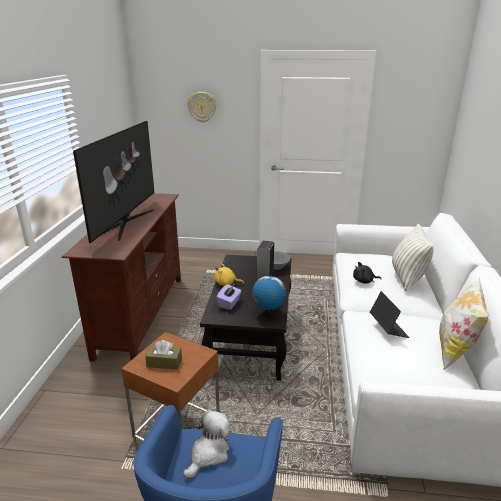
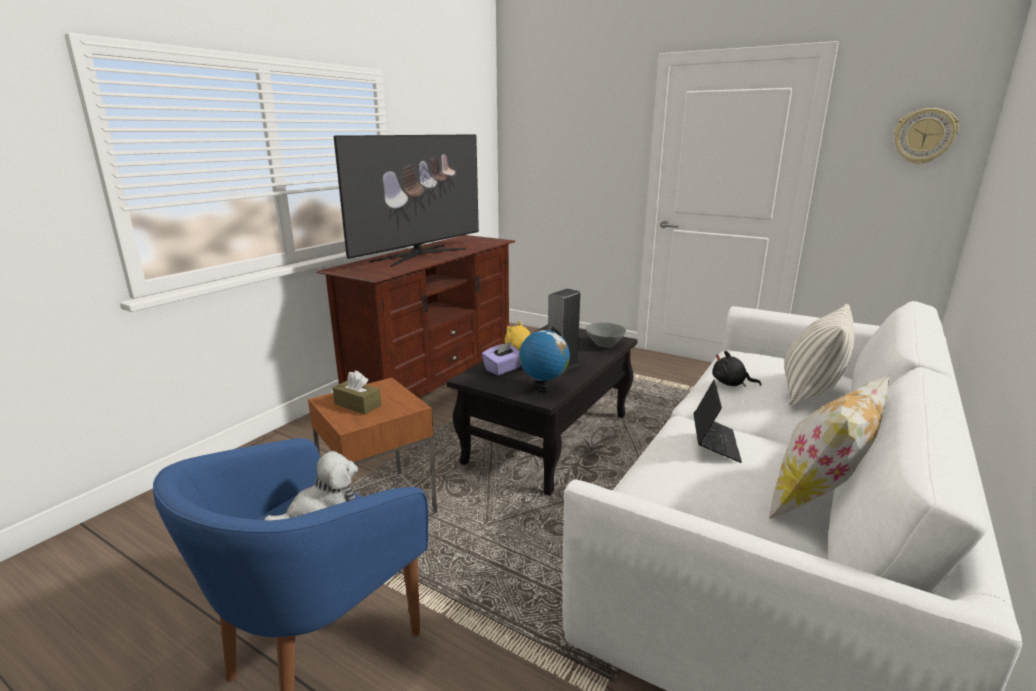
camera: 25 degrees right, 5 degrees down
wall clock [187,92,217,123] -> wall clock moved to [894,108,959,164]

